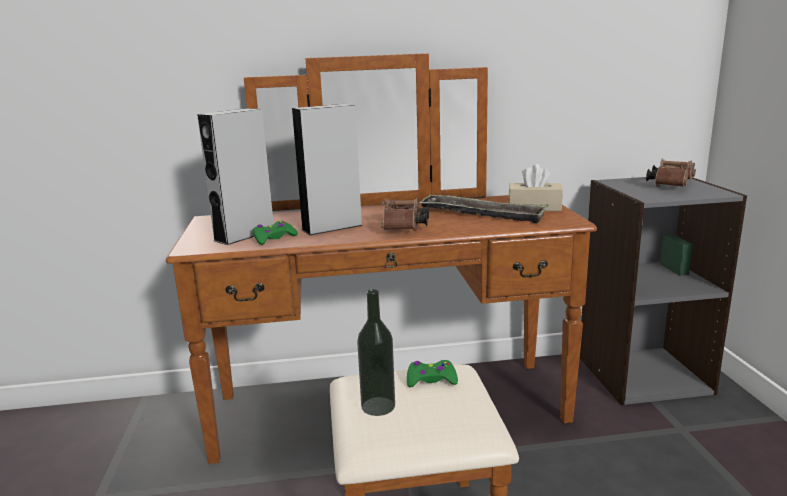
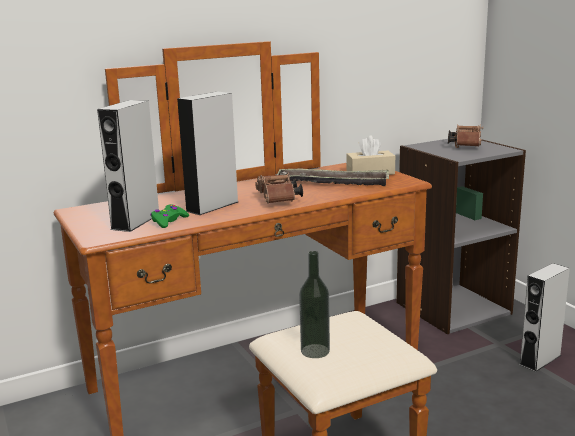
camera: 20 degrees left, 0 degrees up
green game controller [407,360,458,387] -> none
none -> grey speaker [519,263,570,372]

